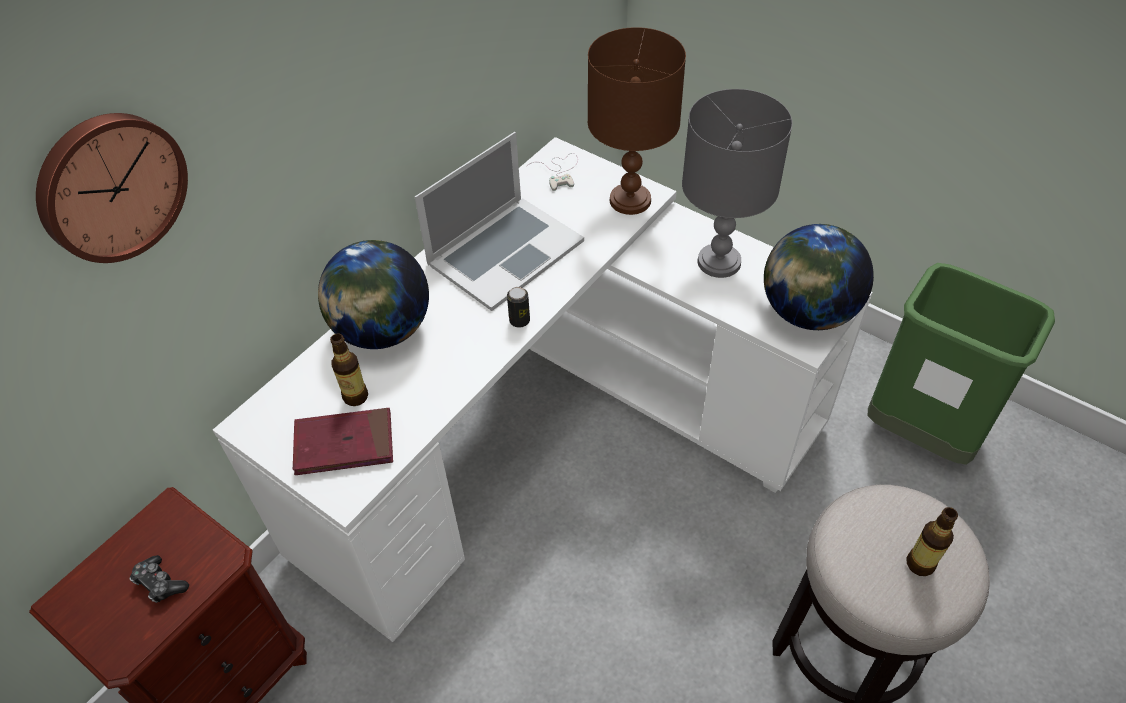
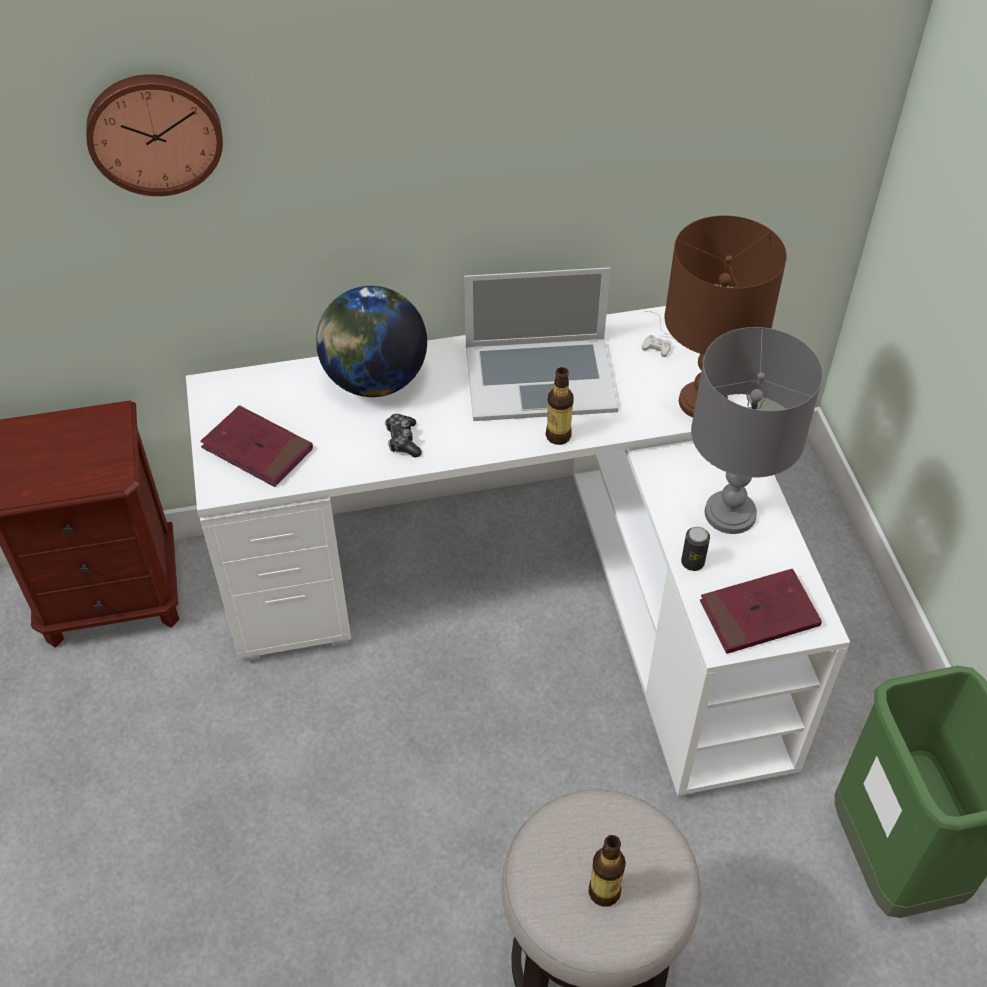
camera: 40 degrees right, 0 degrees up
game controller [129,555,189,603] -> game controller moved to [385,414,422,457]
bottle [330,333,368,406] -> bottle moved to [546,367,574,445]
can [507,287,530,328] -> can moved to [681,527,710,571]
globe [764,224,874,330] -> red book [700,569,822,654]

